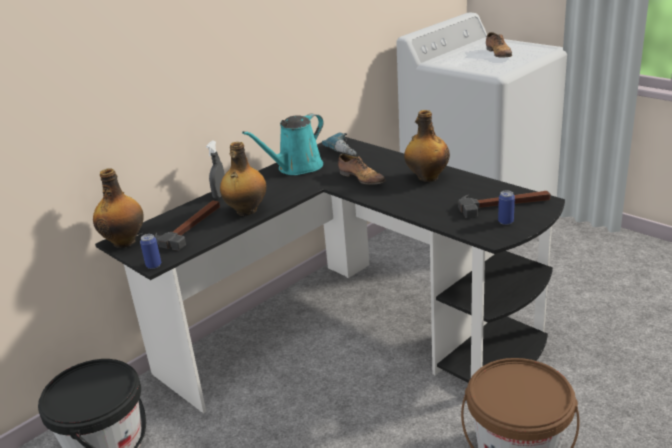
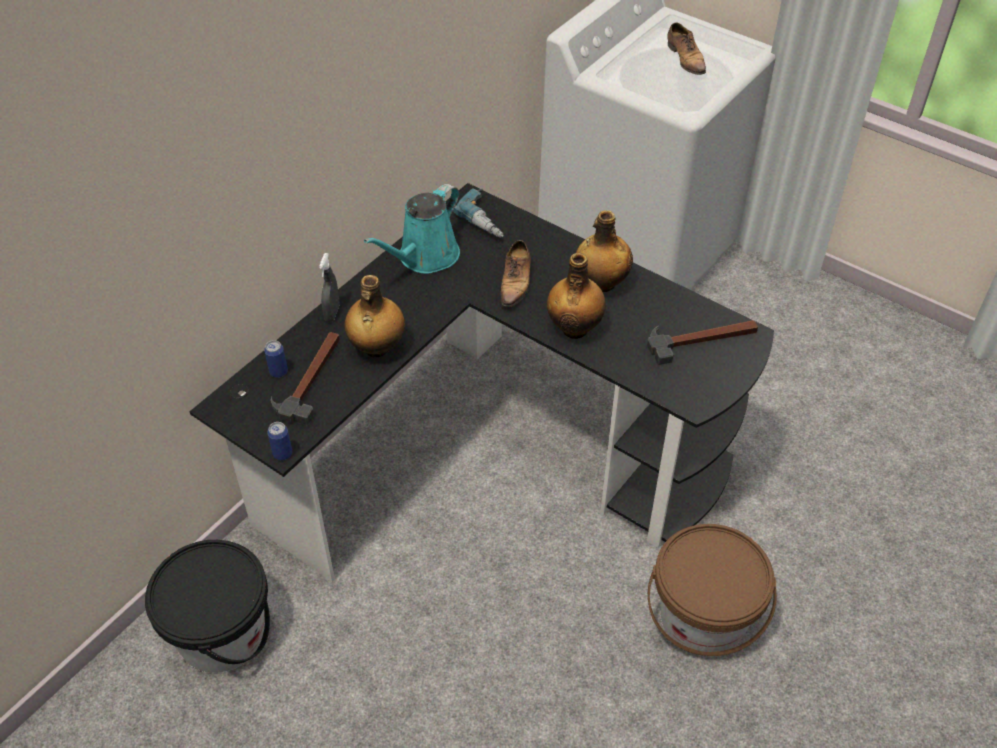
camera: 10 degrees left, 20 degrees up
bottle [93,168,144,248] -> bottle moved to [547,253,606,339]
shoe [338,154,386,186] -> shoe turned 60 degrees clockwise [501,240,531,307]
can [498,190,515,225] -> can moved to [264,340,288,378]

